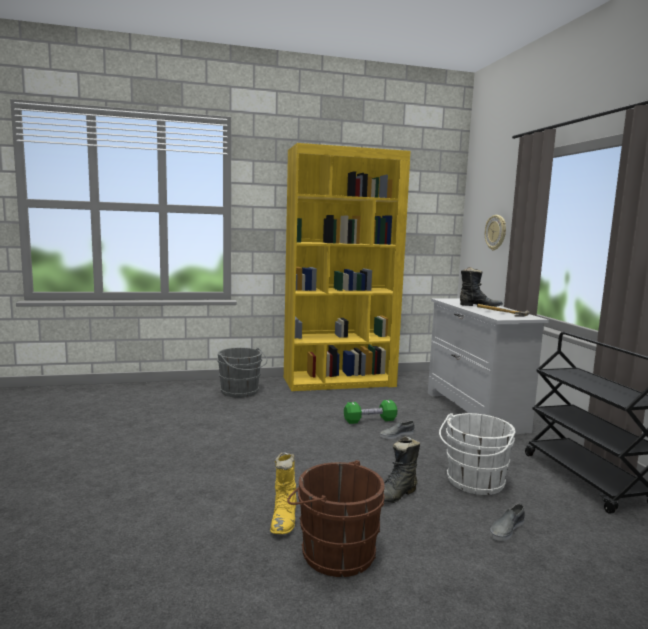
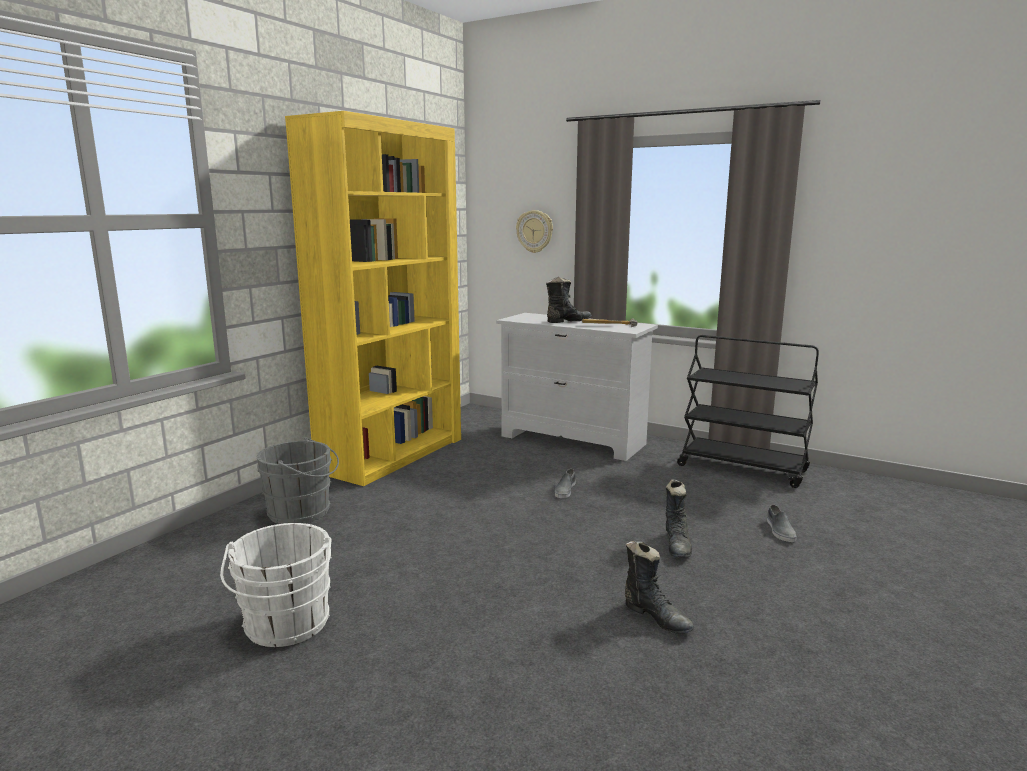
camera: 45 degrees left, 5 degrees up
yellow boot [270,452,297,534] -> black boot [625,541,694,634]
brown bucket [287,460,385,577] -> none
green dumbbell [344,400,397,424] -> none
white bucket [439,413,515,495] -> white bucket moved to [220,523,332,647]

